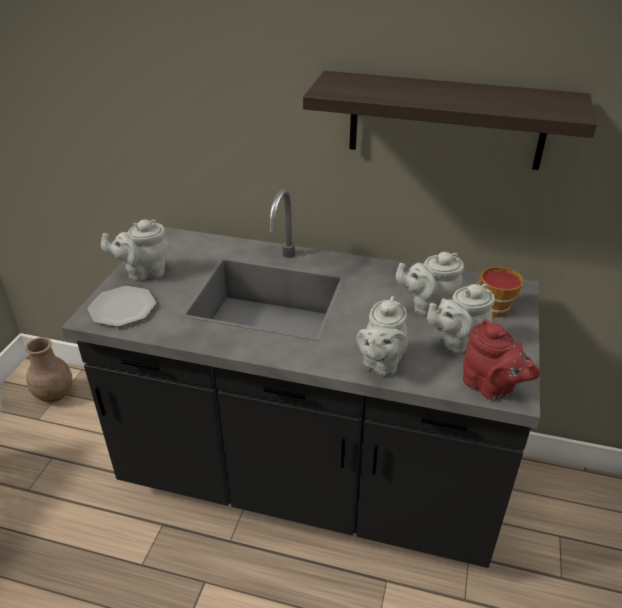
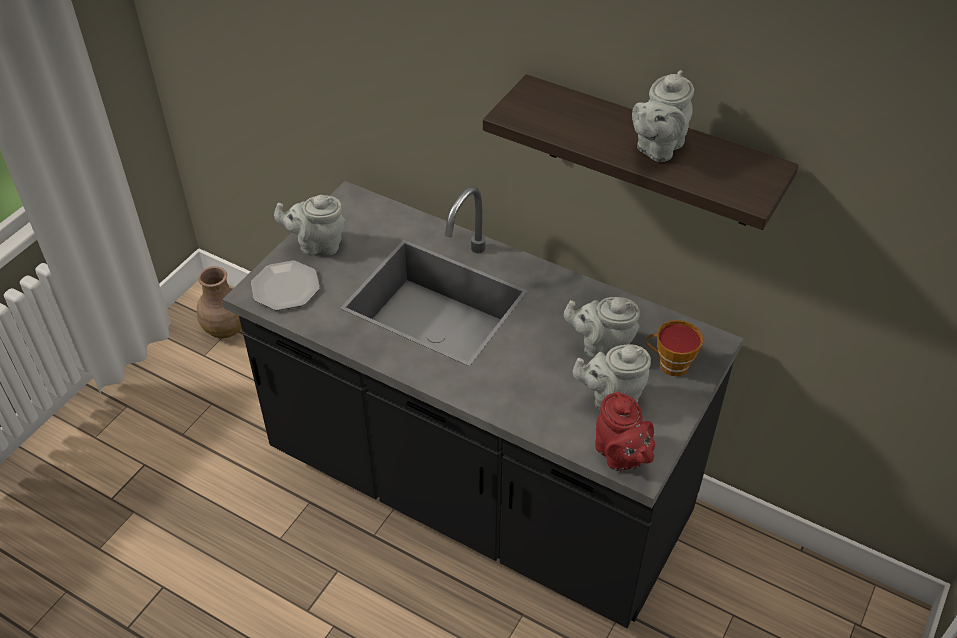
camera: 15 degrees right, 10 degrees up
grey teapot [357,296,408,377] -> grey teapot moved to [632,70,694,162]

